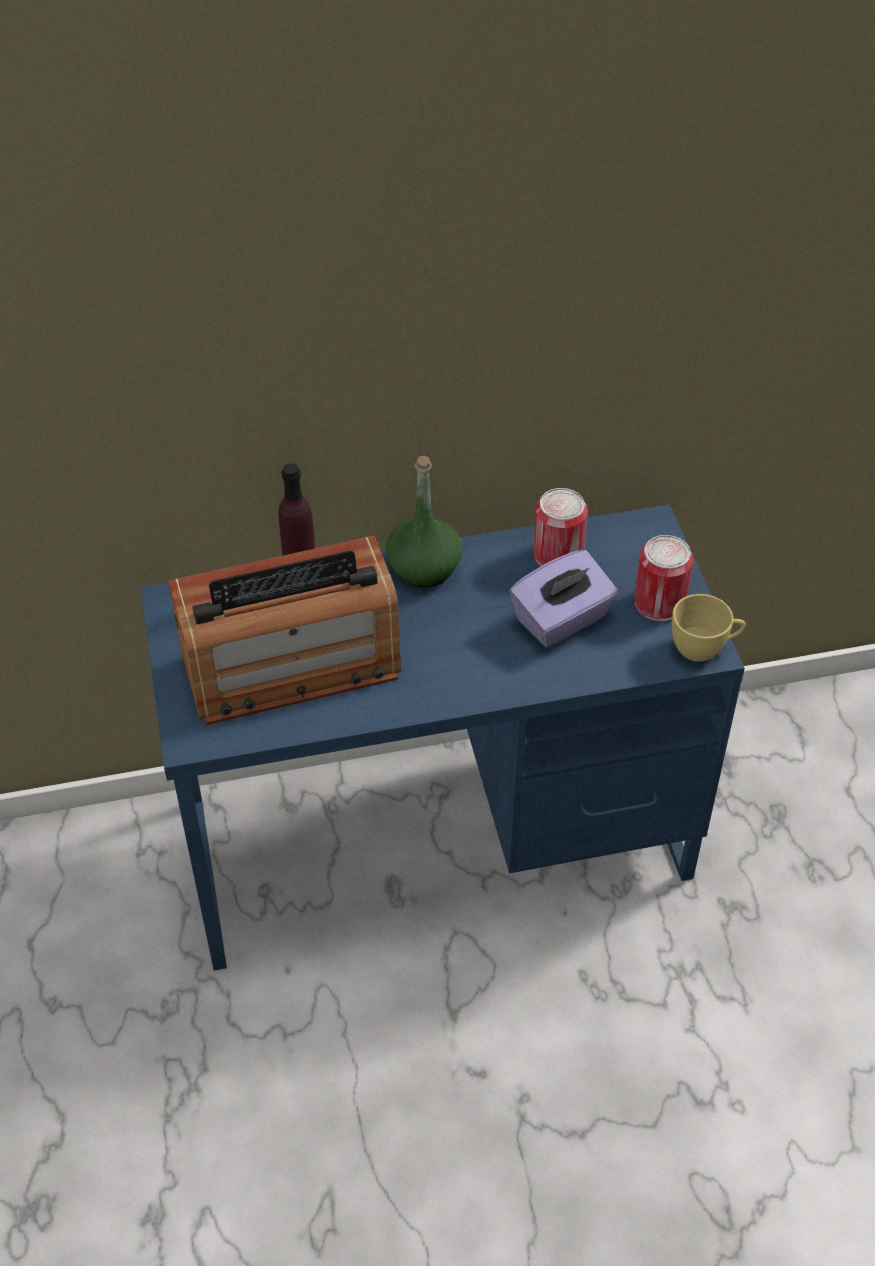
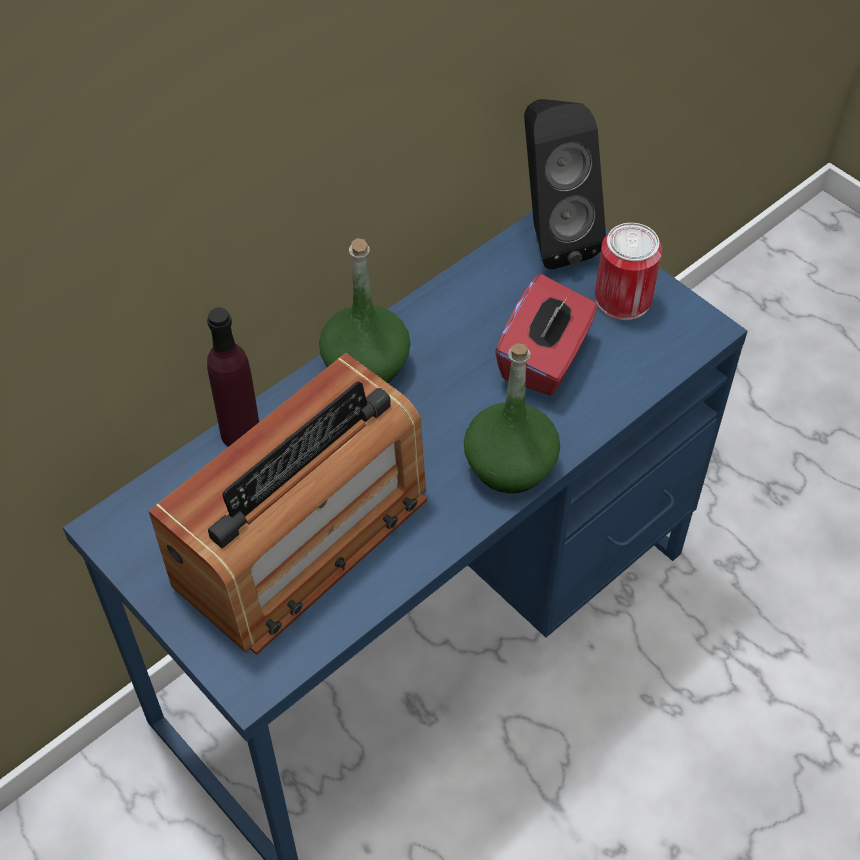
camera: 30 degrees left, 5 degrees up
purple tissue box [509,550,618,647] -> red tissue box [495,274,598,396]
can [533,488,588,567] -> none
yellow cup [672,594,746,662] -> none
none -> green bottle [464,343,560,493]
none -> black speaker [524,99,606,269]

